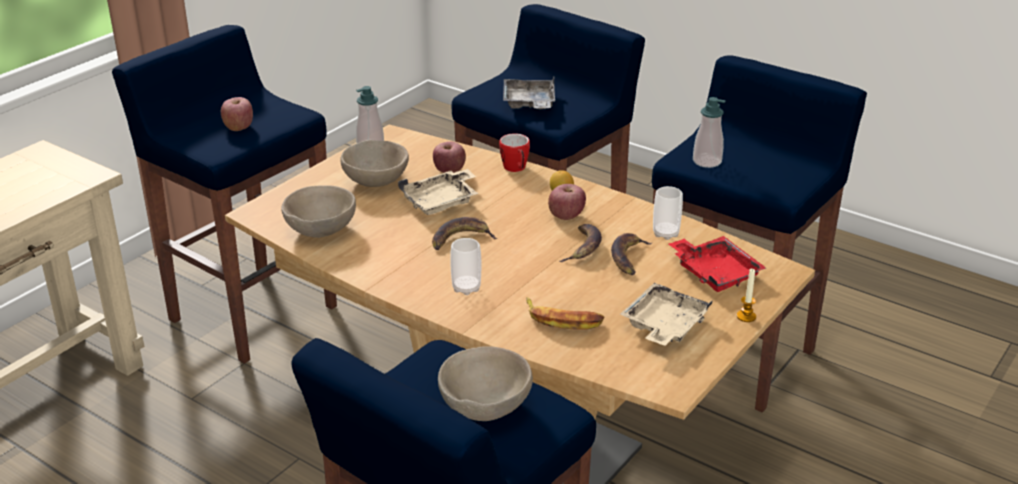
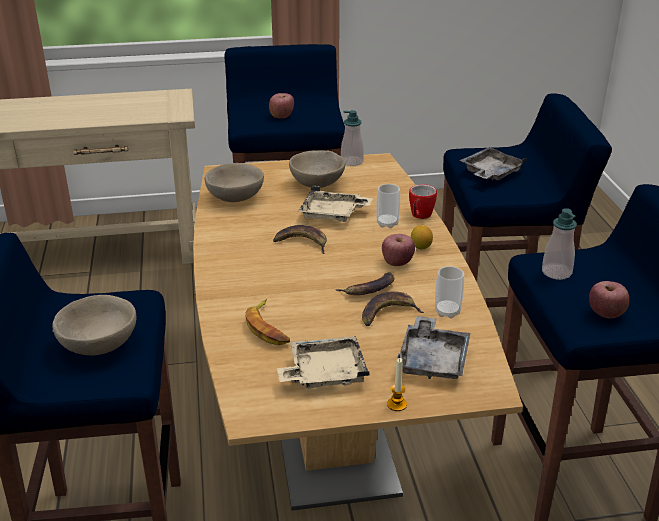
camera: 45 degrees right, 0 degrees up
apple [433,141,466,173] -> apple moved to [589,281,629,318]
cup [450,238,481,295] -> cup moved to [376,184,400,228]
red tray [669,236,766,292] -> grey tray [397,316,470,379]

